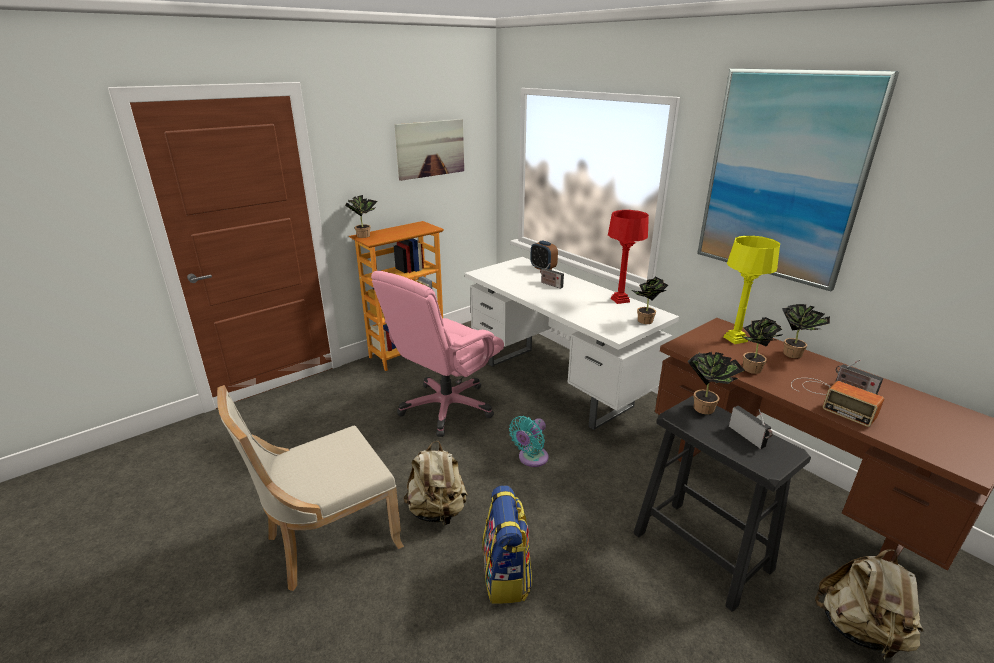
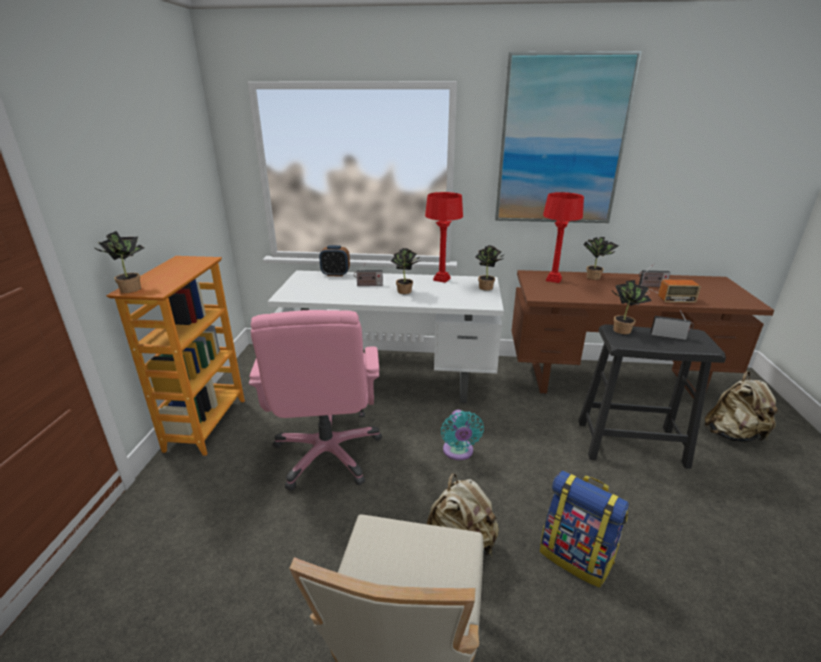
camera: 45 degrees left, 0 degrees up
picture [395,119,464,181] -> none
yellow table lamp [724,236,780,344] -> red table lamp [543,192,584,283]
potted plant [742,317,783,374] -> potted plant moved to [391,248,421,294]

